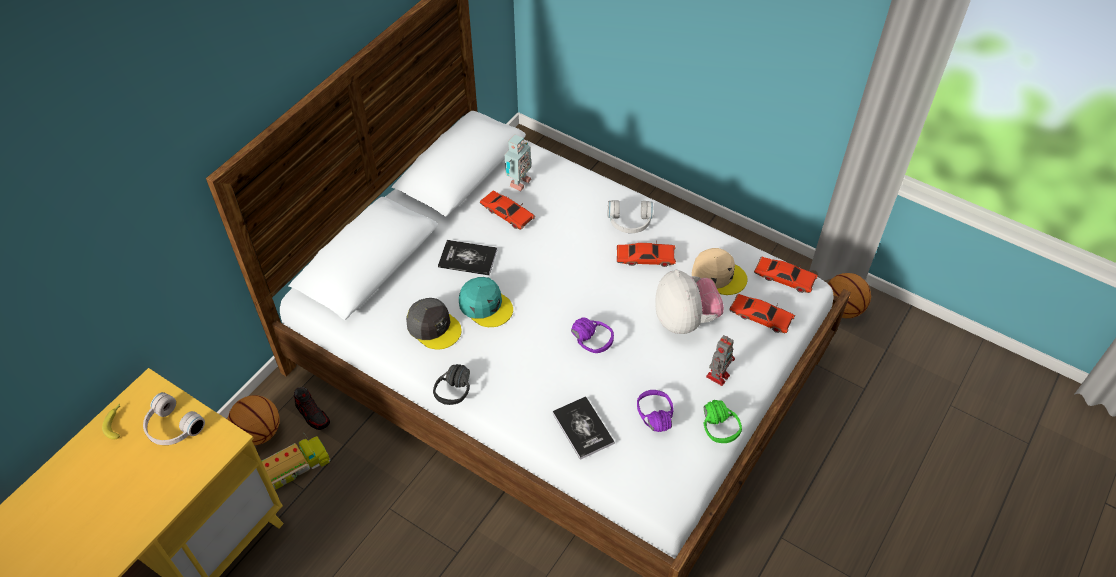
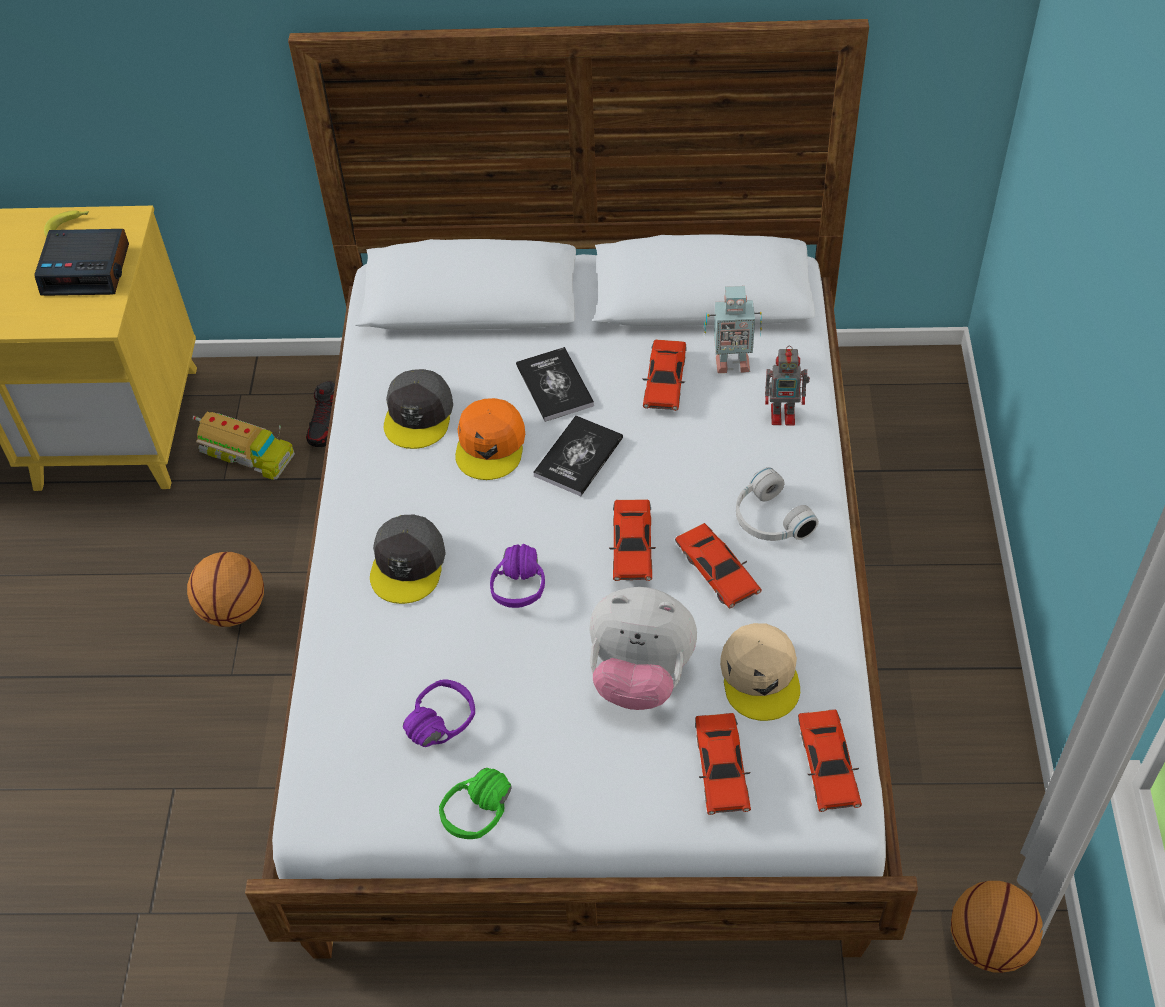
camera: 60 degrees right, 0 degrees up
white headphones [143,392,205,445] -> alarm clock [34,229,129,296]
basketball [228,395,280,445] -> basketball moved to [187,552,264,627]
black headphones [433,364,470,405] -> none
turquoise cap [459,277,513,327] -> orange cap [455,398,525,480]
book [552,396,615,460] -> book moved to [533,415,623,496]
plush toy [655,269,724,334] -> plush toy turned 60 degrees clockwise [589,587,697,710]
toy robot [706,335,735,386] -> toy robot moved to [765,346,810,426]
none -> grey cap [370,515,446,604]
none -> red toy car [609,499,656,581]

